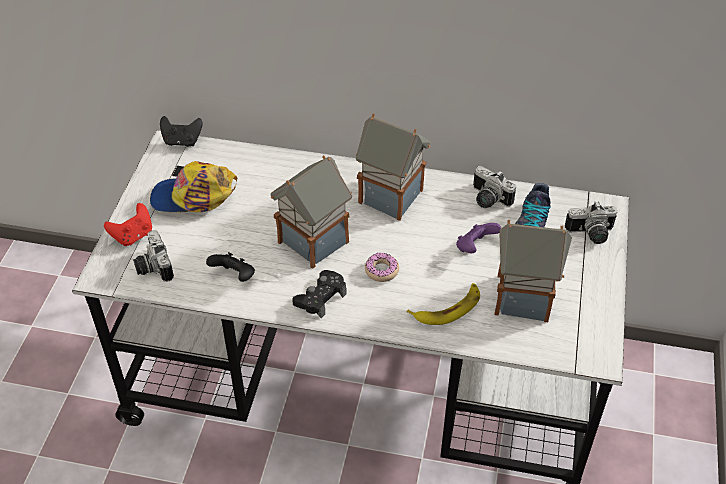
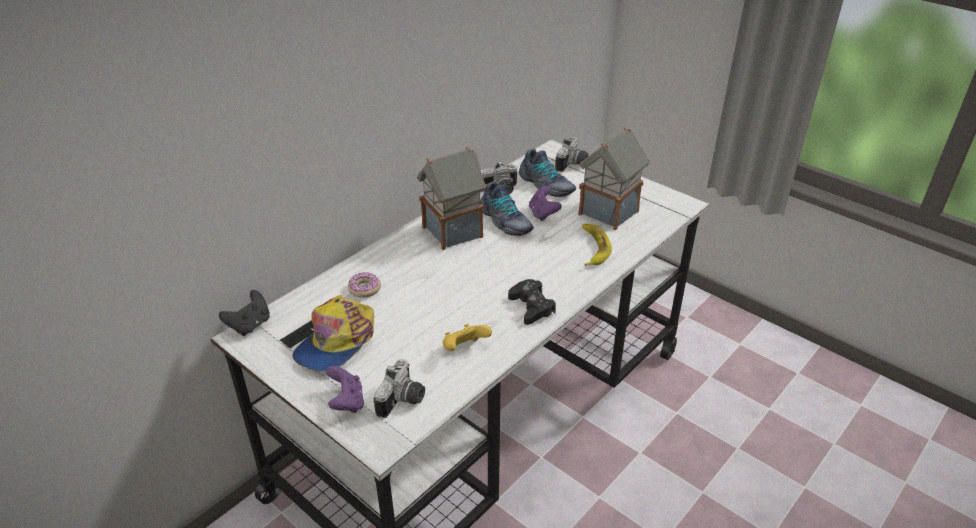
camera: 60 degrees left, 10 degrees down
red game controller [104,203,152,246] -> purple game controller [326,366,364,413]
camera [133,230,174,282] -> camera turned 75 degrees counterclockwise [374,359,425,418]
black game controller [206,252,255,282] -> yellow game controller [442,324,492,351]
toy house [270,155,352,269] -> none
donut [365,253,399,282] -> donut moved to [348,272,381,298]
none -> shoe [480,181,534,236]

